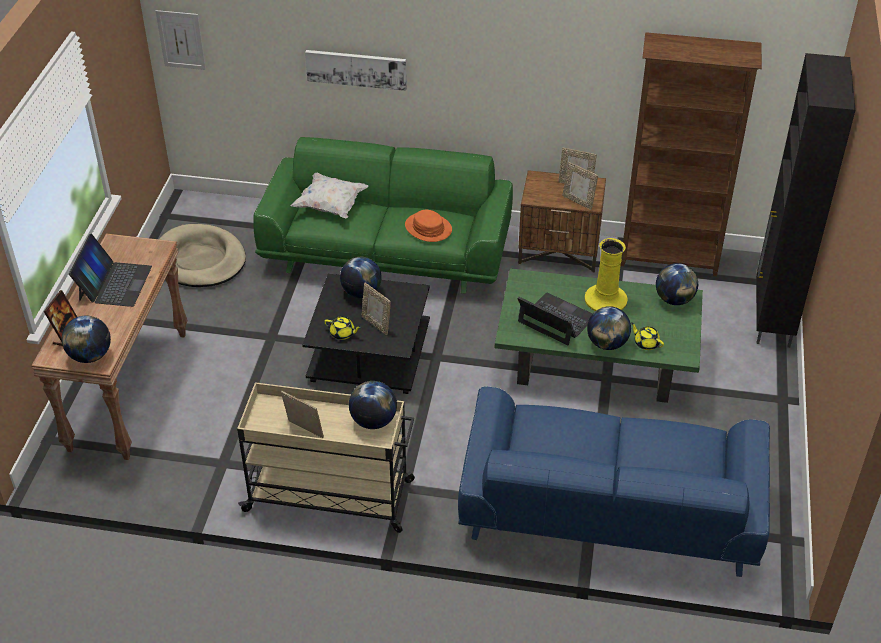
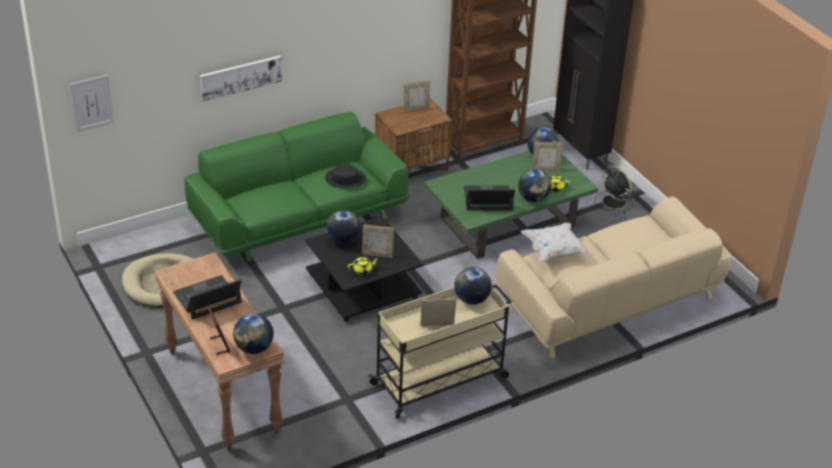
camera: 40 degrees left, 5 degrees down
laptop [69,234,152,307] -> laptop turned 90 degrees counterclockwise [173,275,242,320]
white pillow [290,172,368,219] -> white pillow moved to [521,223,590,263]
orange hat [405,210,452,242] -> black hat [325,165,366,188]
blue sofa [458,386,770,577] -> beige sofa [493,196,732,358]
picture frame [562,162,598,210] -> picture frame moved to [532,142,563,172]
yellow vase [584,238,627,311] -> none
none -> black fan [595,166,633,213]

